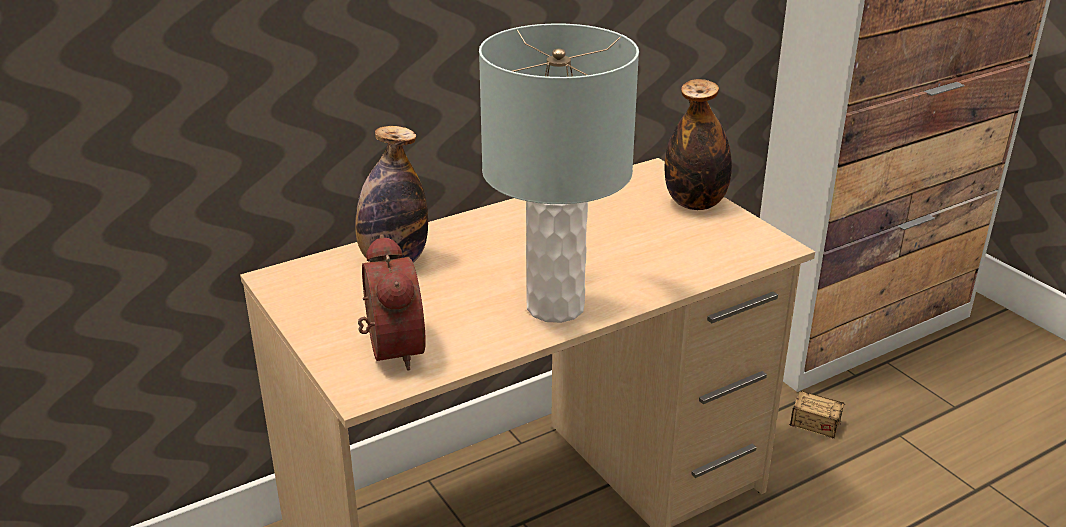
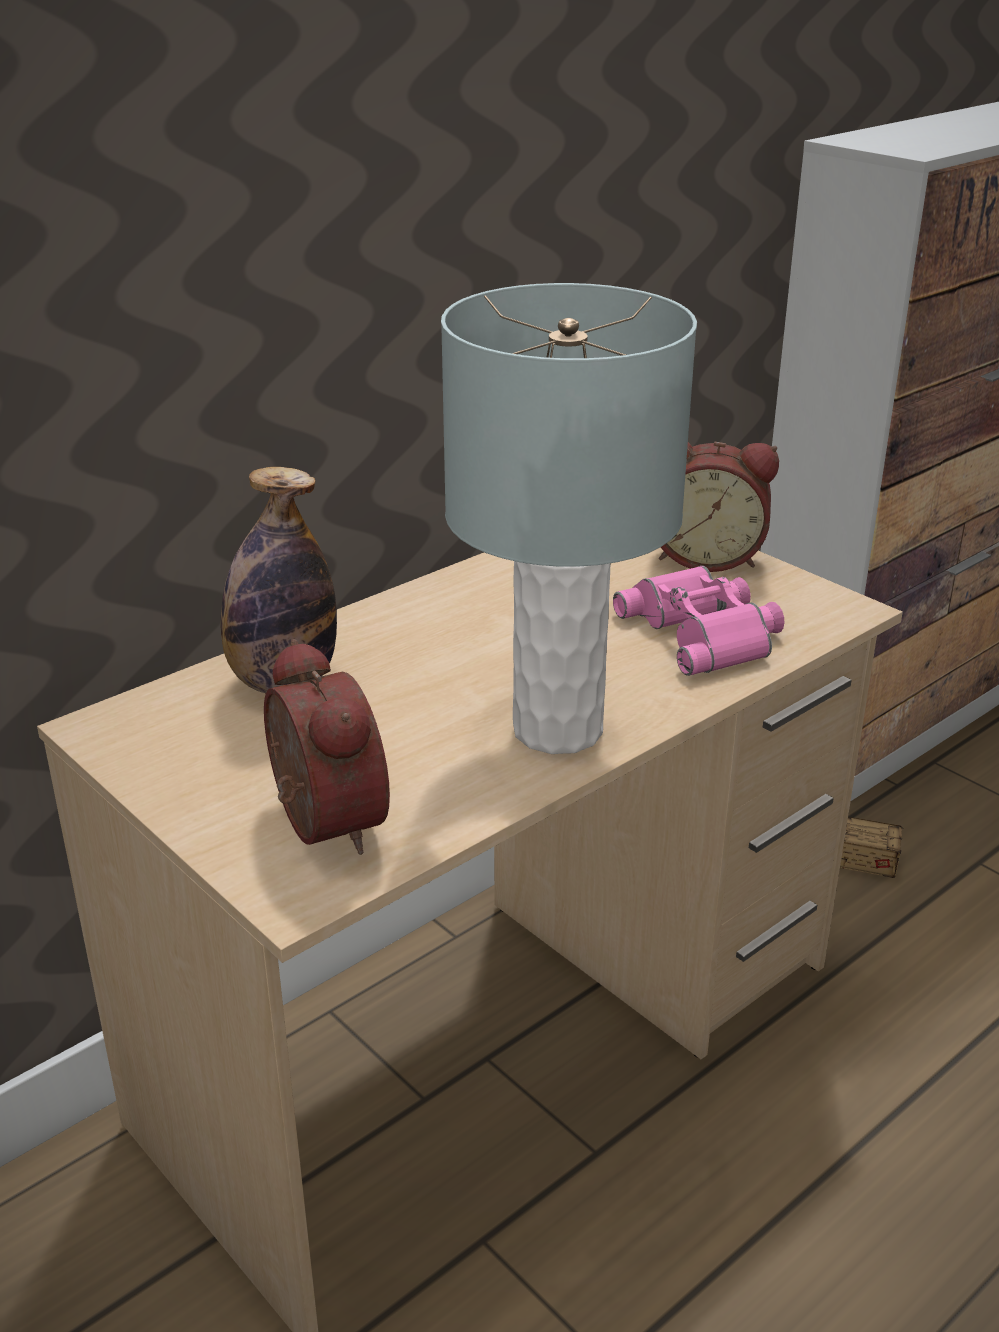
camera: 10 degrees left, 0 degrees up
bottle [665,79,732,210] -> alarm clock [659,441,779,572]
none -> pink binoculars [613,566,785,676]

